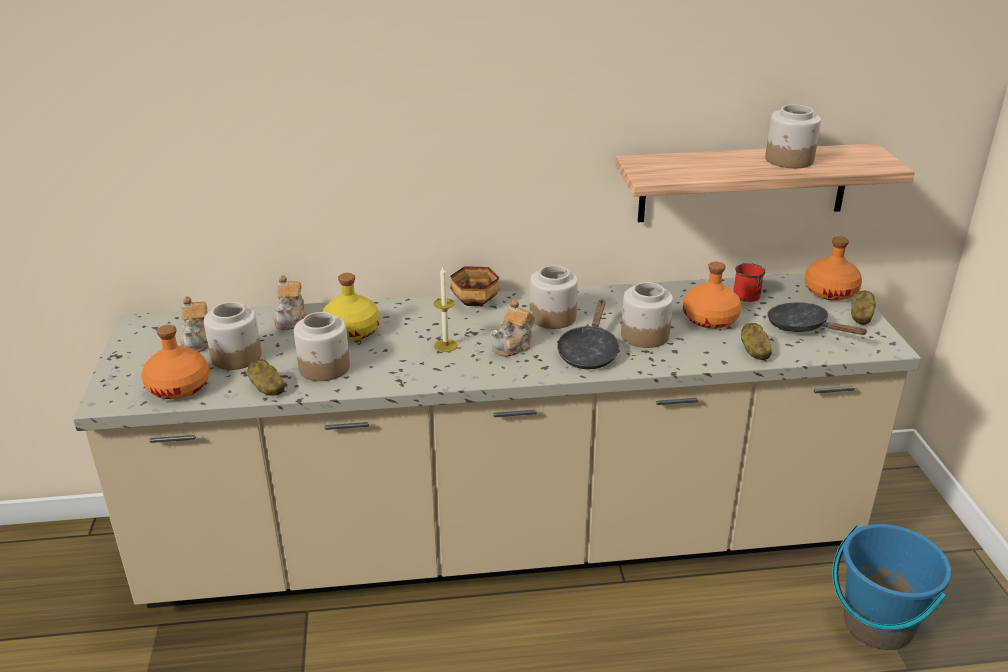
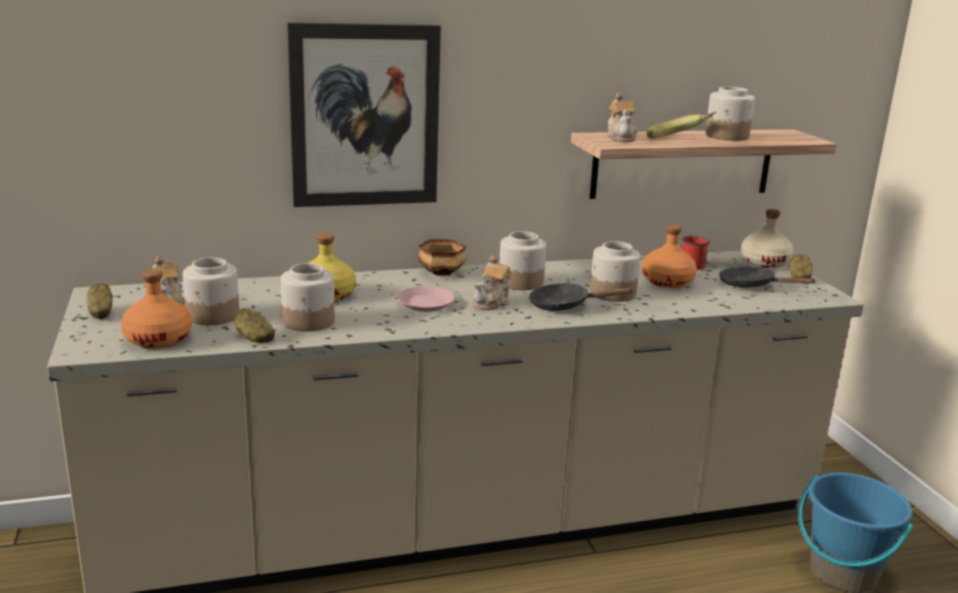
camera: 10 degrees left, 10 degrees down
teapot [273,275,307,330] -> teapot moved to [607,93,637,142]
candle [434,267,458,352] -> pink plate [397,286,455,312]
black frying pan [557,299,620,369] -> black frying pan turned 90 degrees clockwise [529,283,633,311]
potato [741,323,772,360] -> potato moved to [87,284,113,319]
orange bottle [804,236,862,301] -> beige bottle [741,209,794,268]
none -> picture [287,22,441,207]
none -> banana [646,112,716,138]

